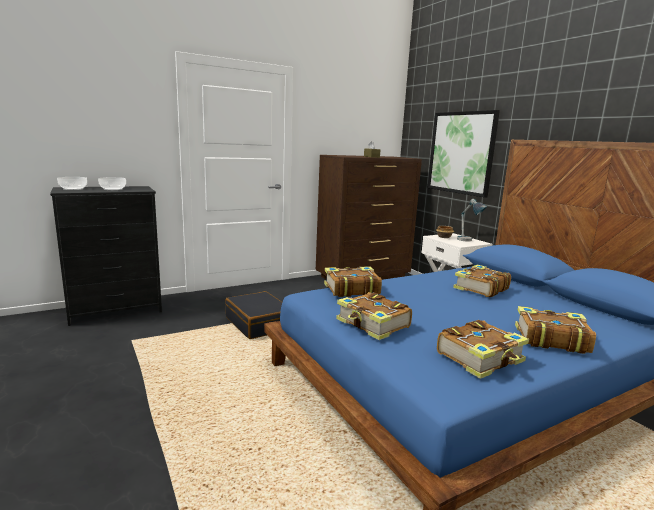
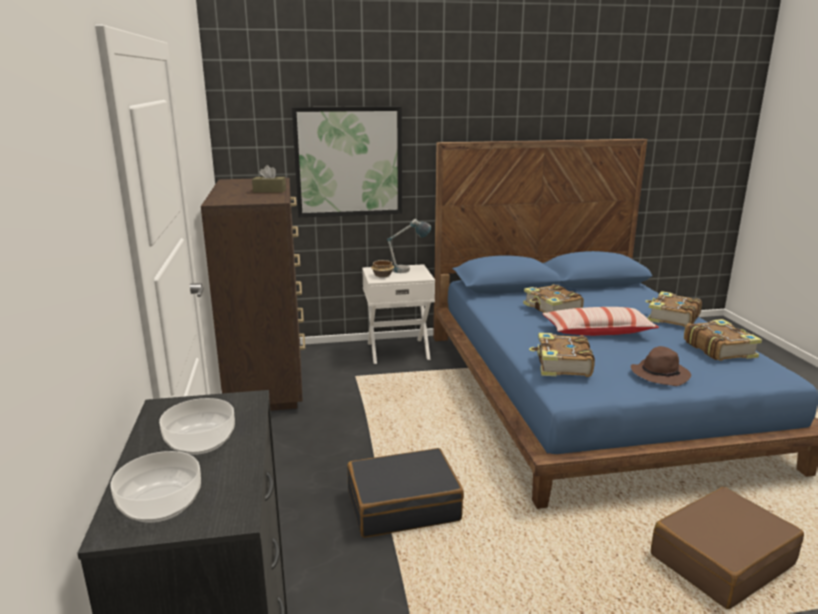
camera: 70 degrees left, 5 degrees up
book [336,292,412,340] -> brown hat [631,346,691,386]
none -> pillow [543,307,659,336]
none -> brown suitcase [651,487,804,609]

